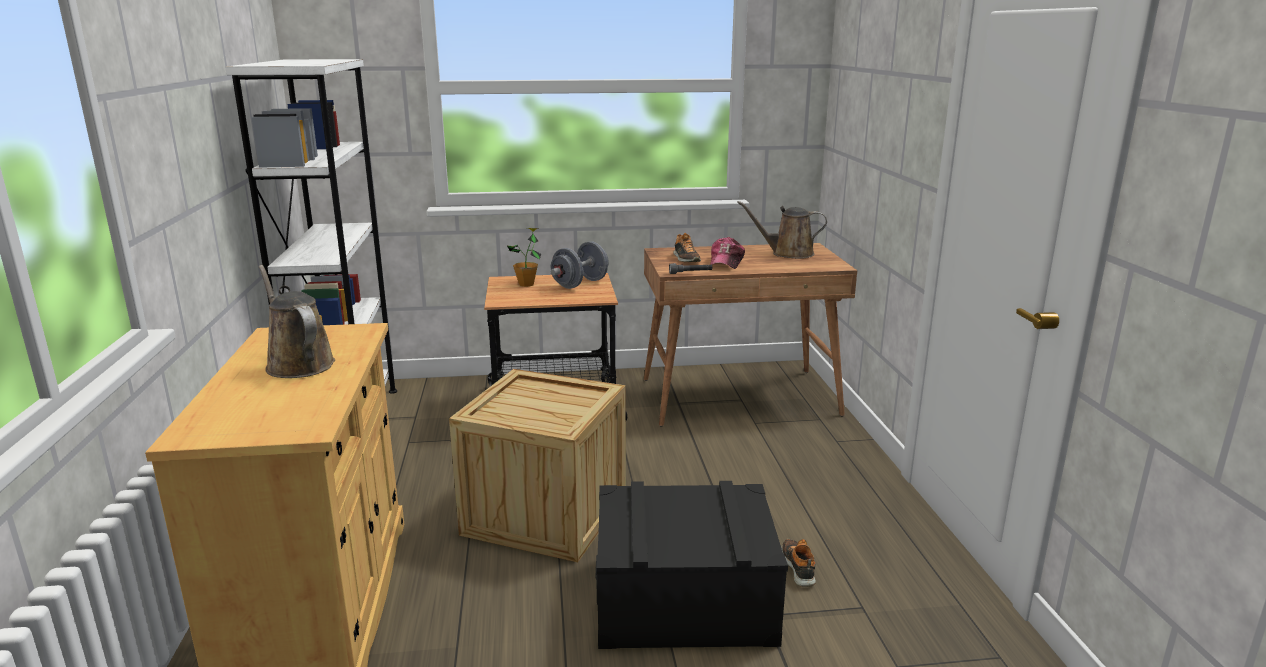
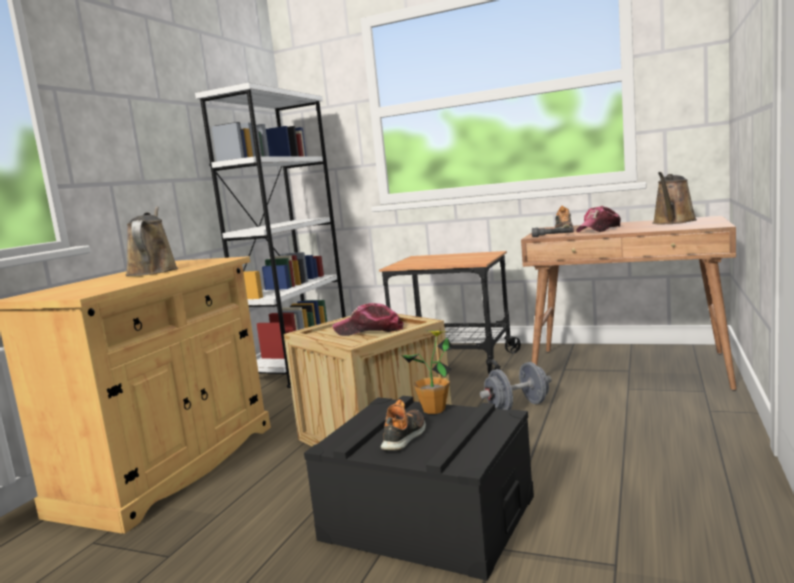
camera: 30 degrees right, 10 degrees down
potted plant [507,228,541,287] -> potted plant moved to [401,330,454,414]
grey dumbbell [551,241,609,289] -> grey dumbbell moved to [480,362,552,410]
brown watering can [737,201,827,259] -> brown watering can turned 90 degrees counterclockwise [653,172,697,224]
shoe [782,539,816,587] -> shoe moved to [381,399,426,450]
none -> cap [333,303,404,336]

